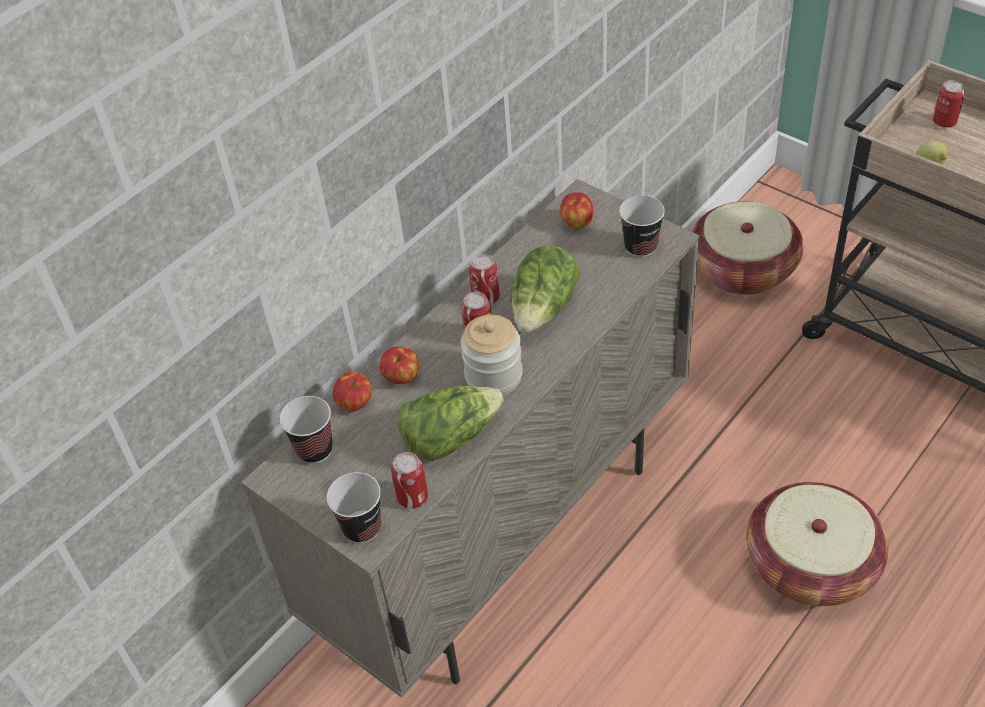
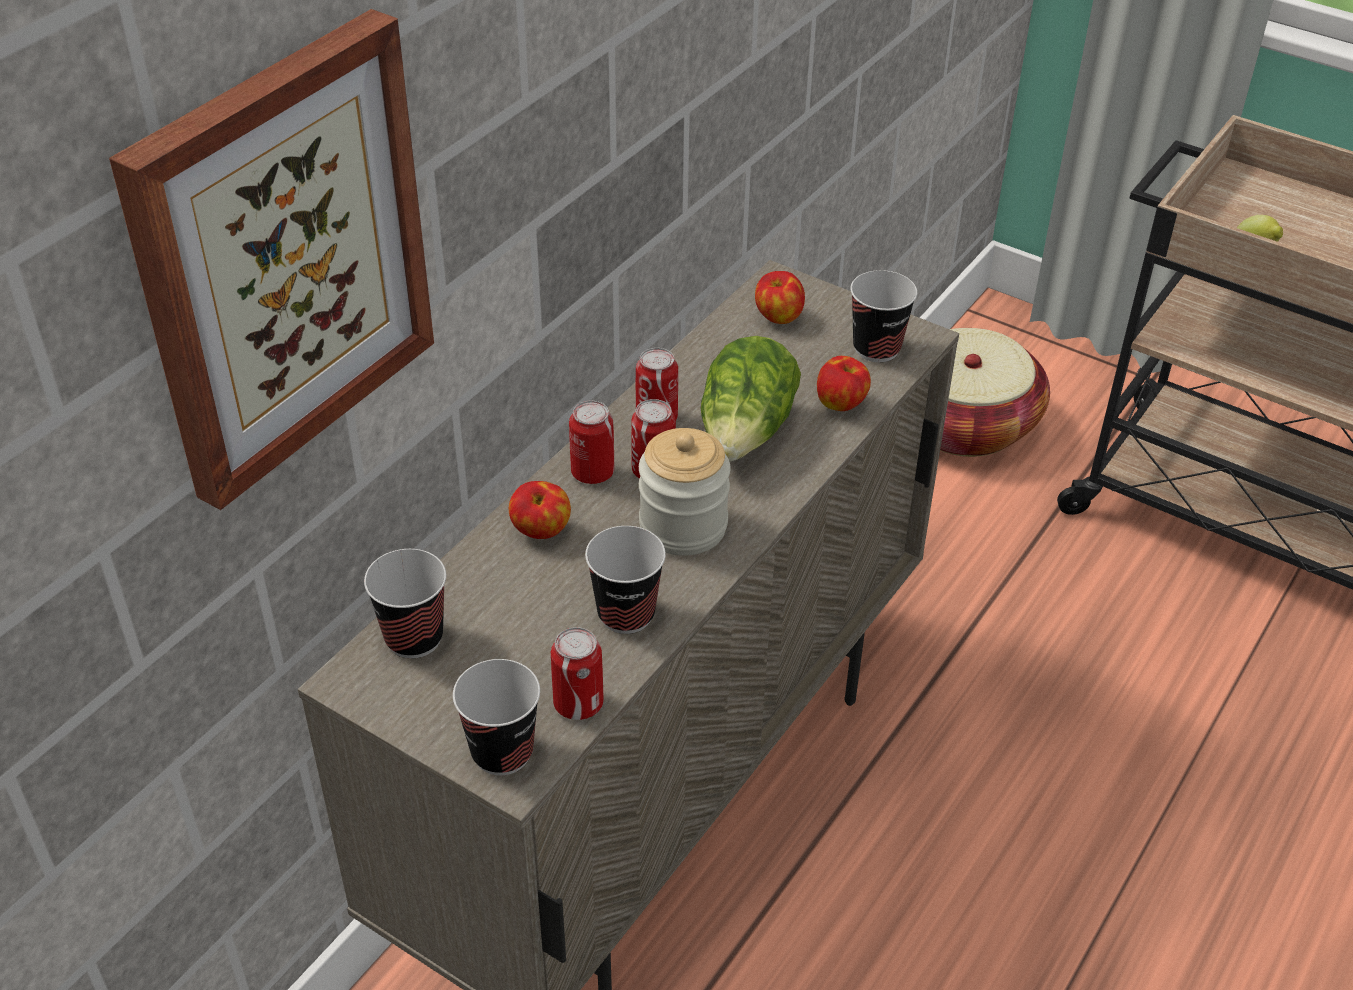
camera: 10 degrees left, 5 degrees down
apple [333,371,372,412] -> apple moved to [817,356,871,411]
lettuce [397,386,504,461] -> cup [585,526,666,634]
basket [746,482,888,606] -> none
can [932,80,965,128] -> can moved to [569,401,615,484]
none -> picture [109,9,434,510]

